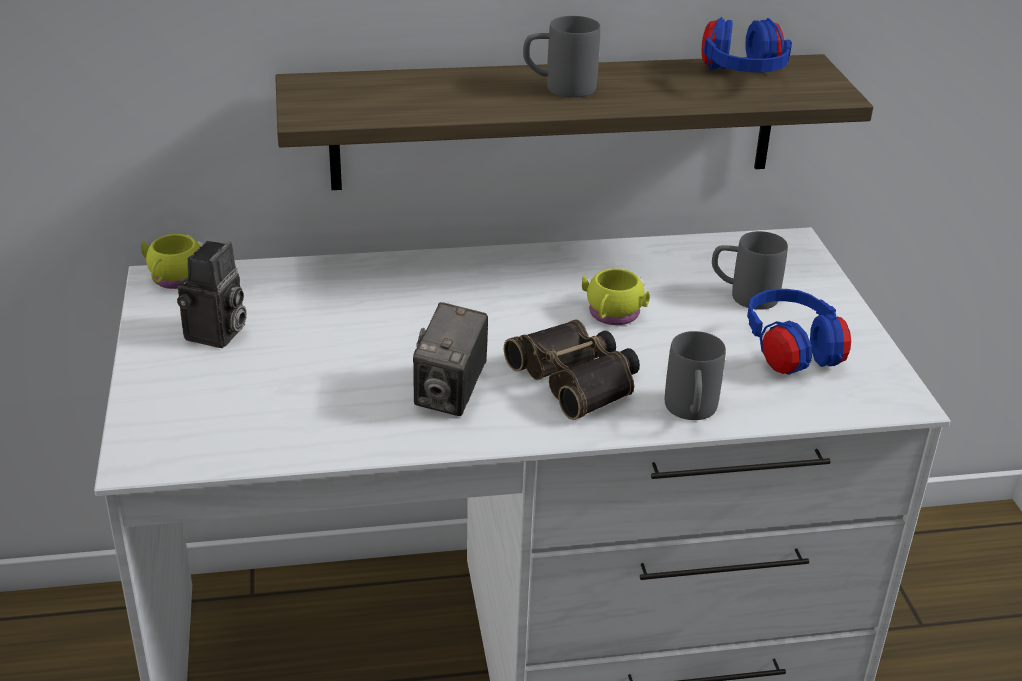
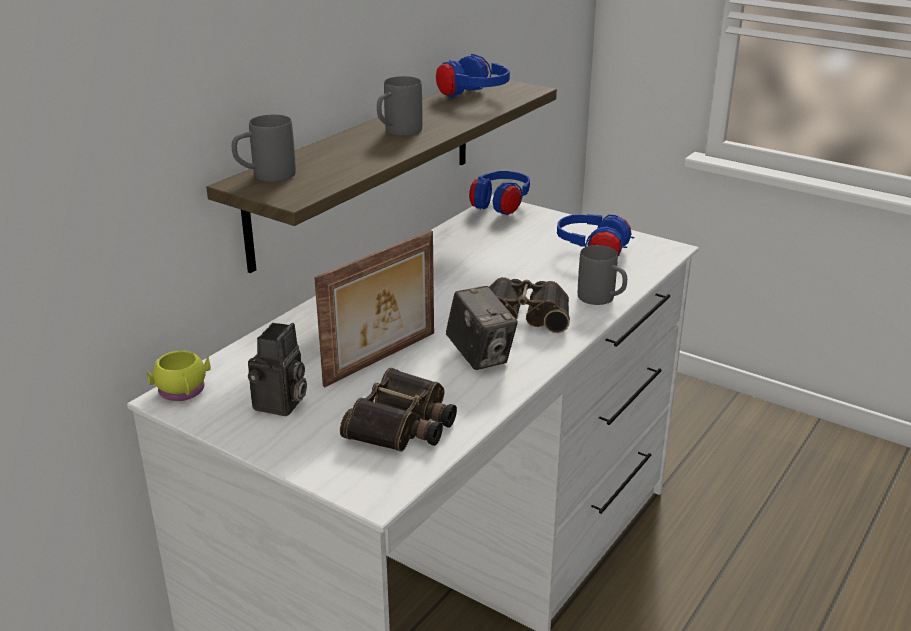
camera: 45 degrees left, 5 degrees down
camera [177,241,247,348] -> camera turned 45 degrees clockwise [248,323,307,416]
yellow mug [582,268,650,325] -> none
grey mug [712,231,788,310] -> grey mug moved to [232,115,296,182]
none -> picture frame [314,230,434,387]
none -> binoculars [340,368,457,452]
none -> blue headphones [469,171,530,215]

